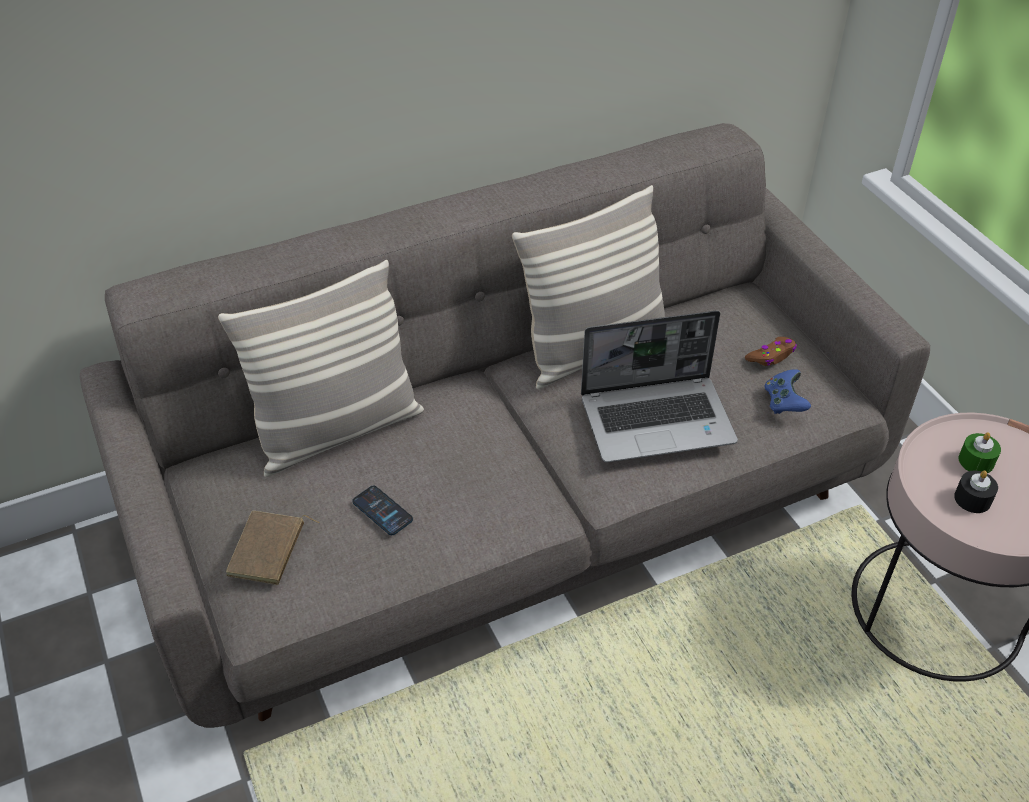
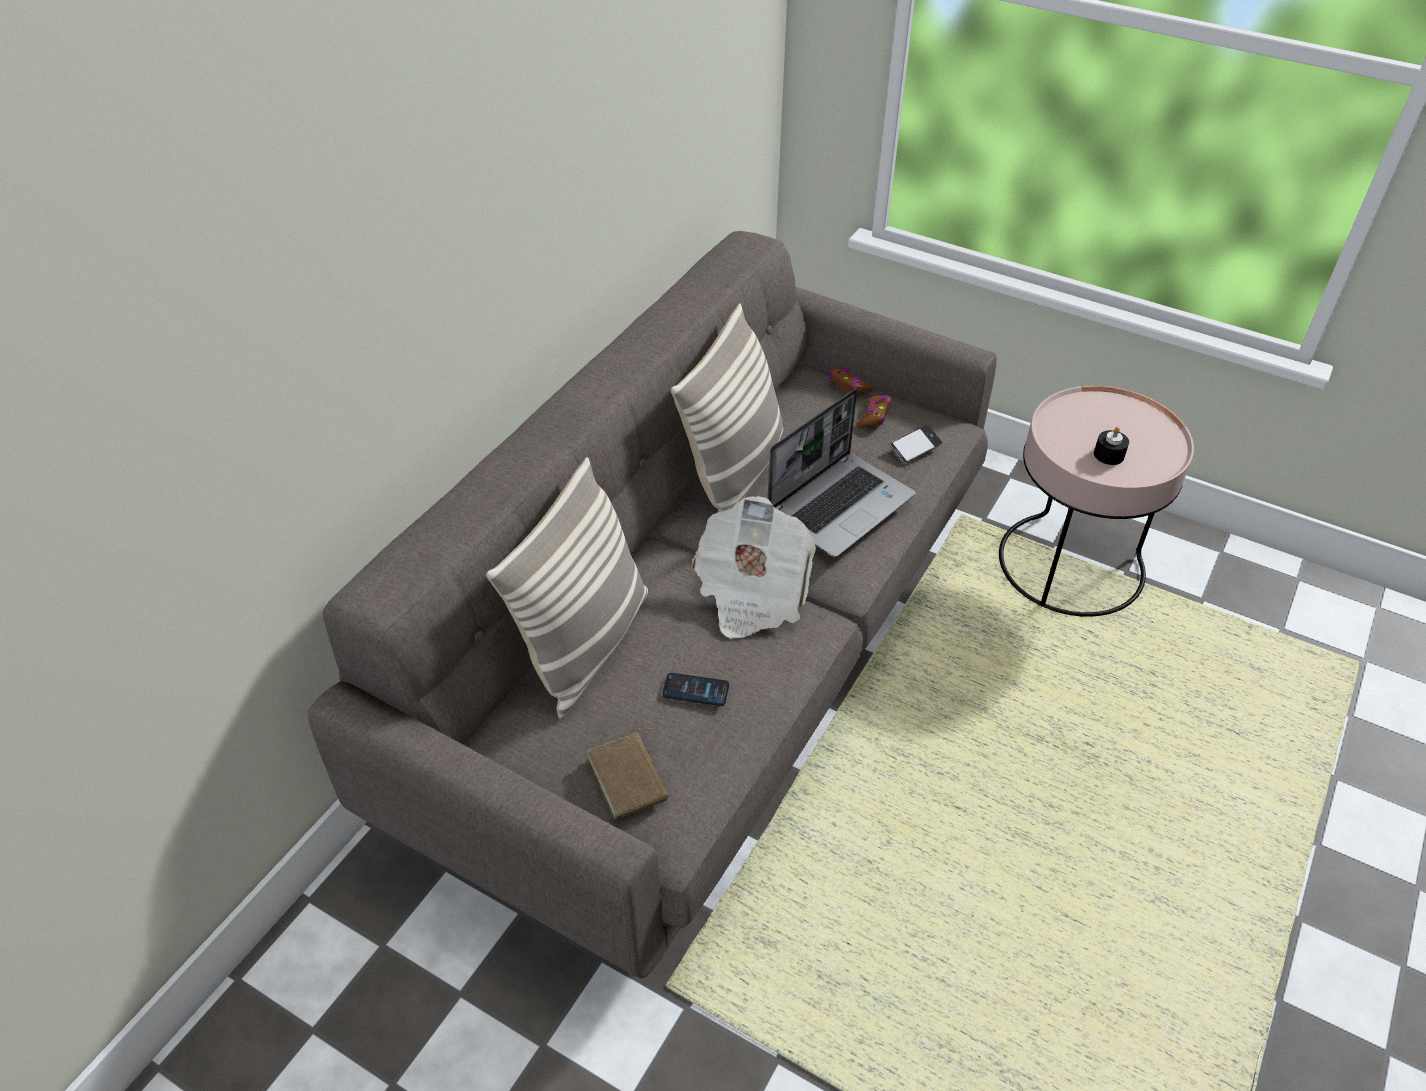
camera: 35 degrees left, 0 degrees up
blue game controller [765,369,811,414] -> phone [890,425,942,463]
green candle [959,432,1001,473] -> none
none -> newspaper [693,496,816,639]
none -> brown game controller [829,367,874,393]

